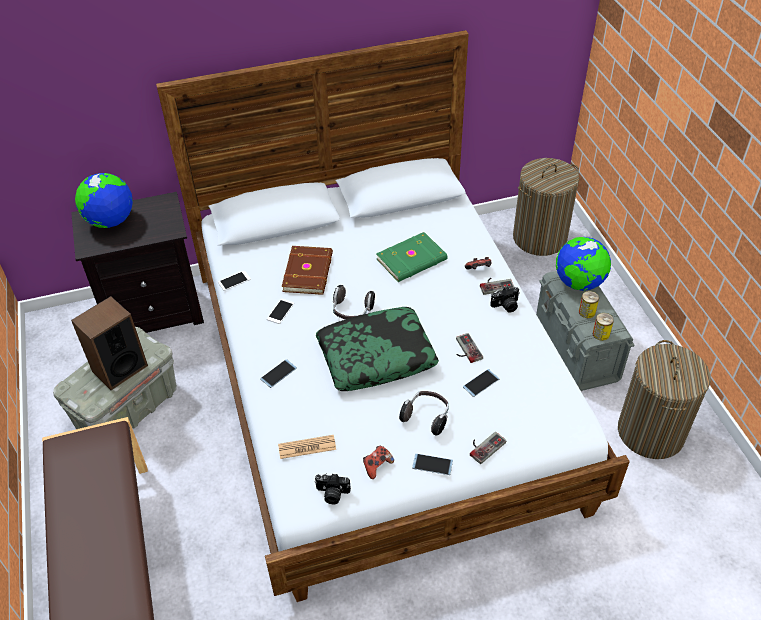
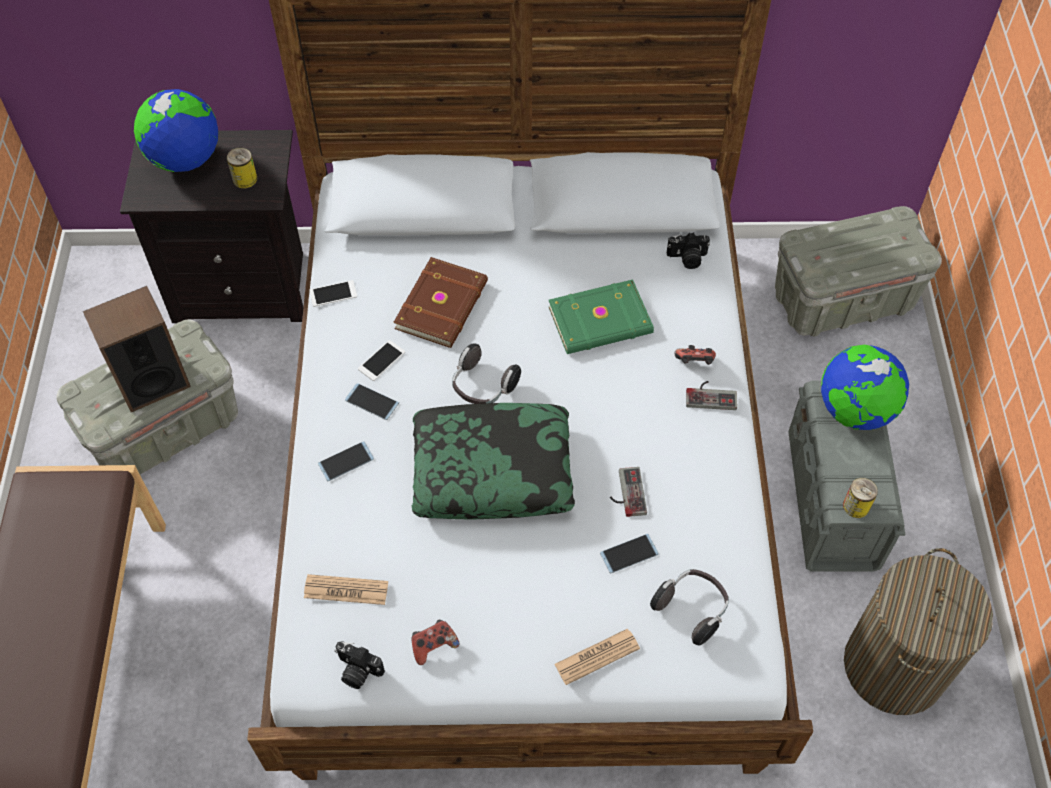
camera: 15 degrees right, 10 degrees up
headphones [399,391,449,435] -> headphones moved to [650,569,729,645]
phone [412,454,453,475] -> phone moved to [345,383,399,420]
game controller [470,432,506,464] -> newspaper [554,629,640,685]
camera [490,287,520,312] -> camera moved to [667,233,710,269]
laundry basket [513,158,579,256] -> grey storage box [775,206,942,336]
can [579,291,599,318] -> can moved to [227,148,257,189]

